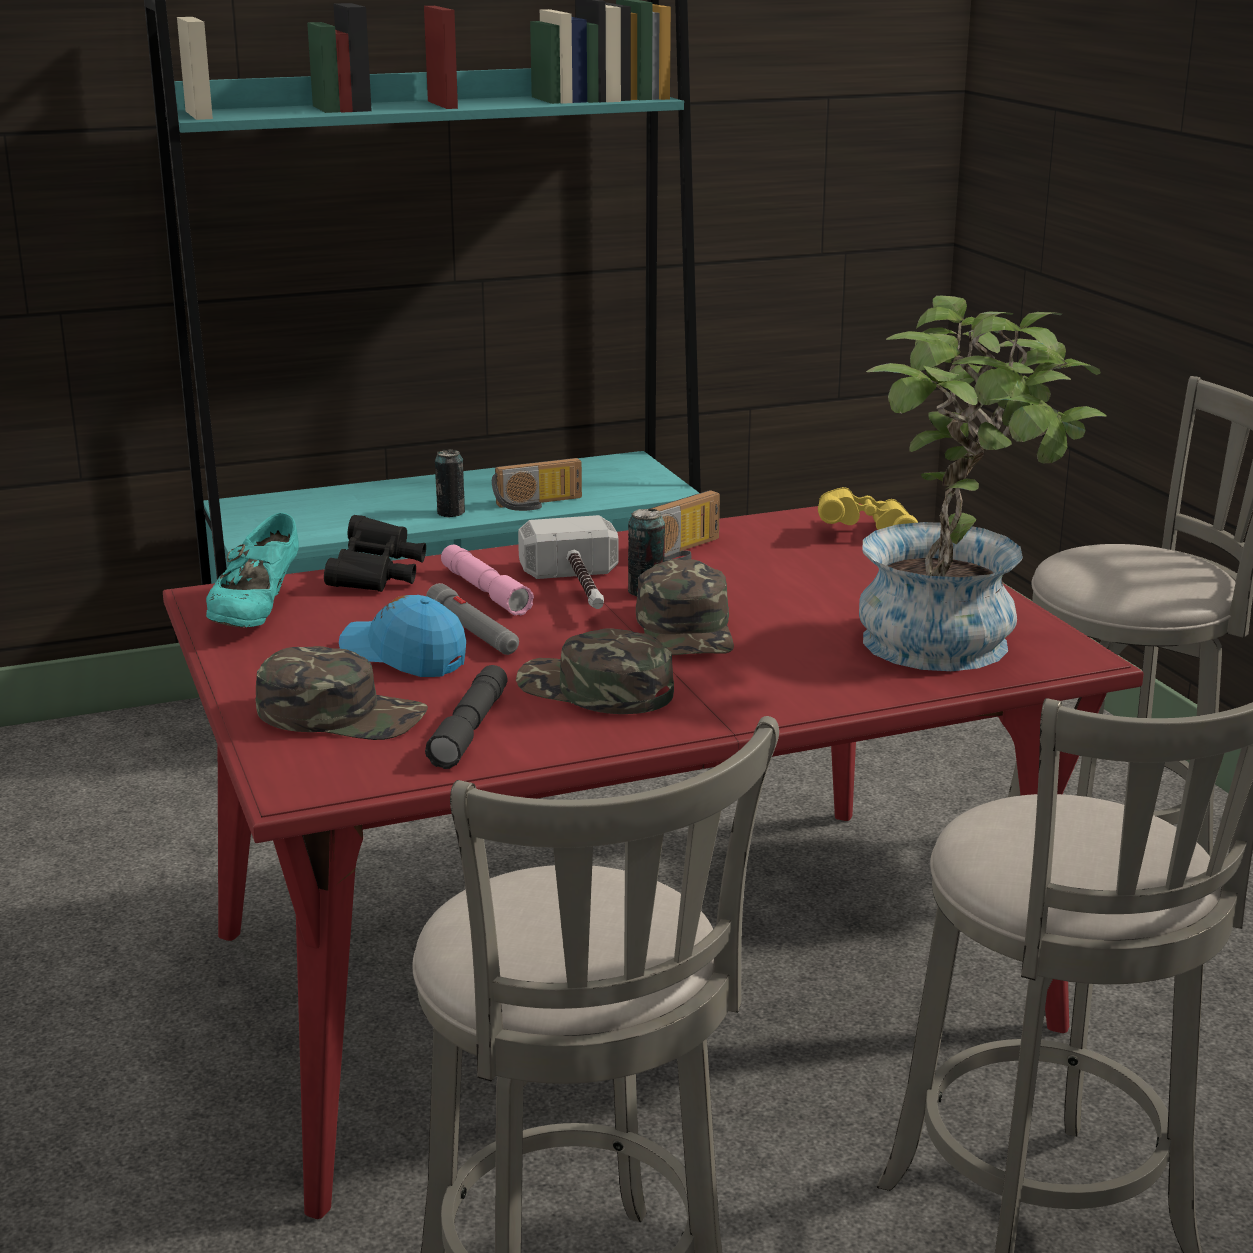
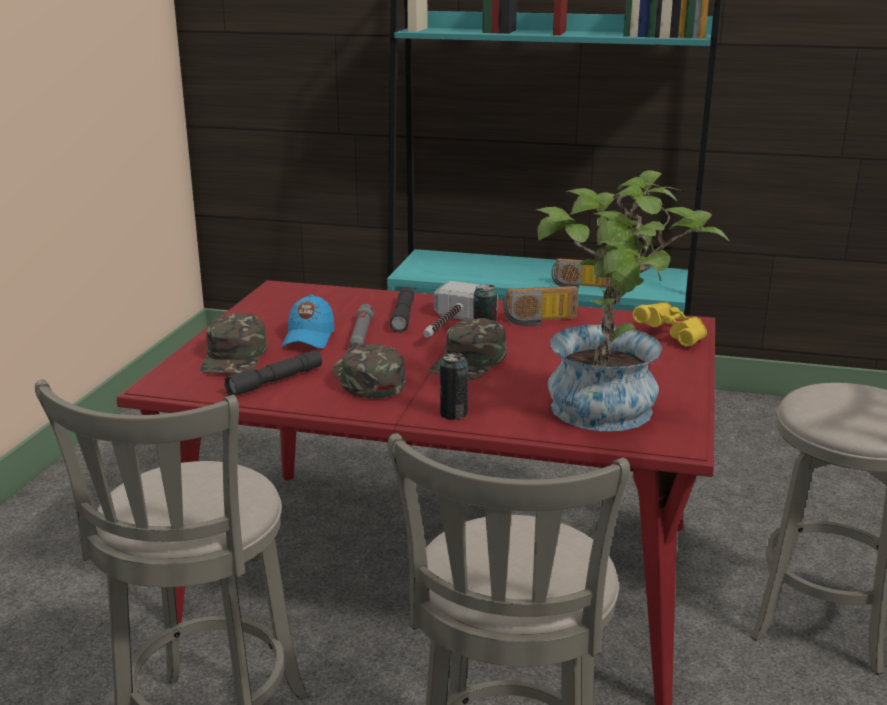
camera: 35 degrees right, 0 degrees up
turquoise shoe [206,513,299,628] -> none
green cap [256,646,428,740] -> green cap turned 45 degrees clockwise [200,313,267,373]
black binoculars [324,515,426,592] -> none
blue cap [339,595,466,677] -> blue cap turned 150 degrees counterclockwise [282,294,334,348]
can [435,450,465,517] -> can moved to [440,352,468,420]
pink flashlight [441,545,534,616] -> grey flashlight [390,287,414,333]

